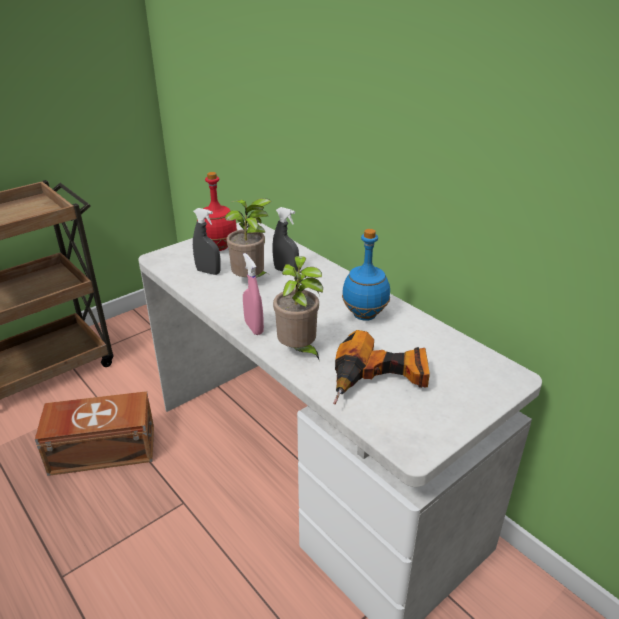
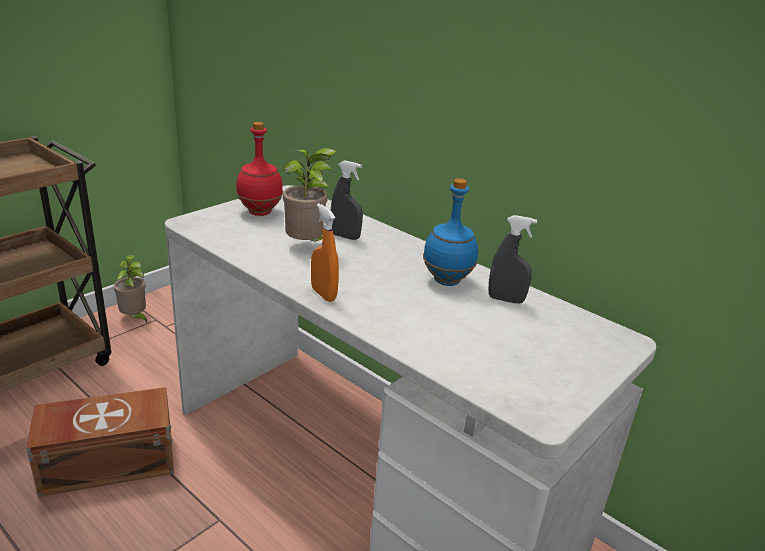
camera: 10 degrees left, 5 degrees down
grey spray bottle [193,208,221,275] -> grey spray bottle moved to [489,215,537,304]
pink spray bottle [243,253,264,335] -> orange spray bottle [311,203,339,302]
potted plant [273,256,323,362] -> potted plant moved to [114,255,147,323]
power drill [333,330,430,404] -> none

